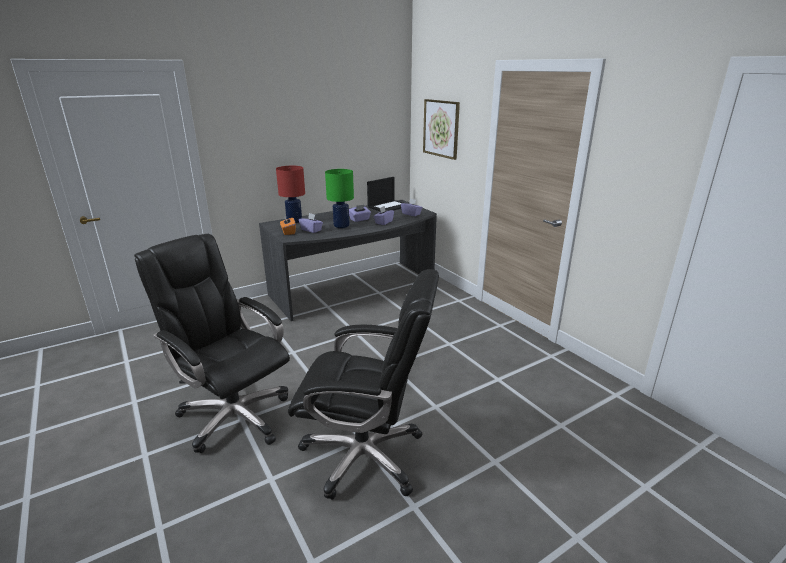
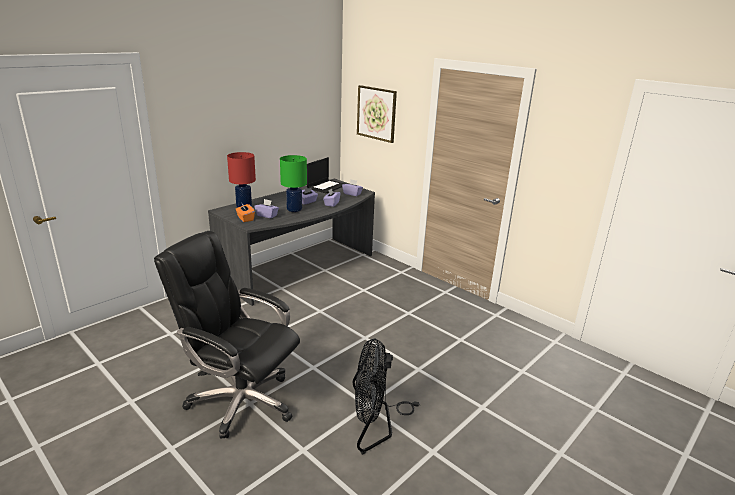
camera: 15 degrees left, 0 degrees up
black office chair [288,269,439,500] -> black fan [353,338,419,455]

